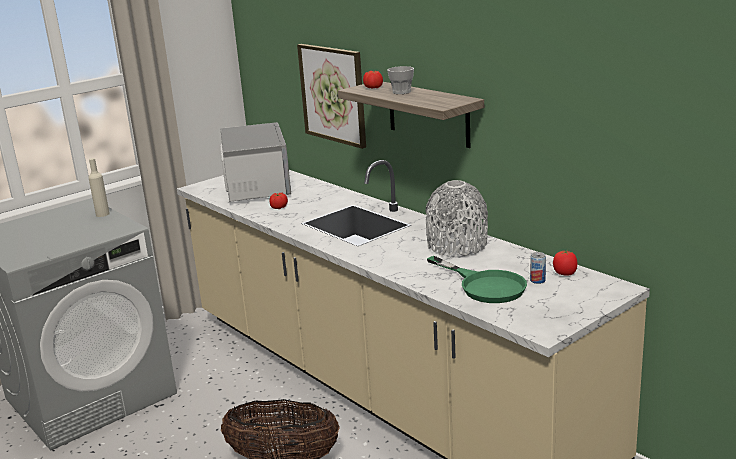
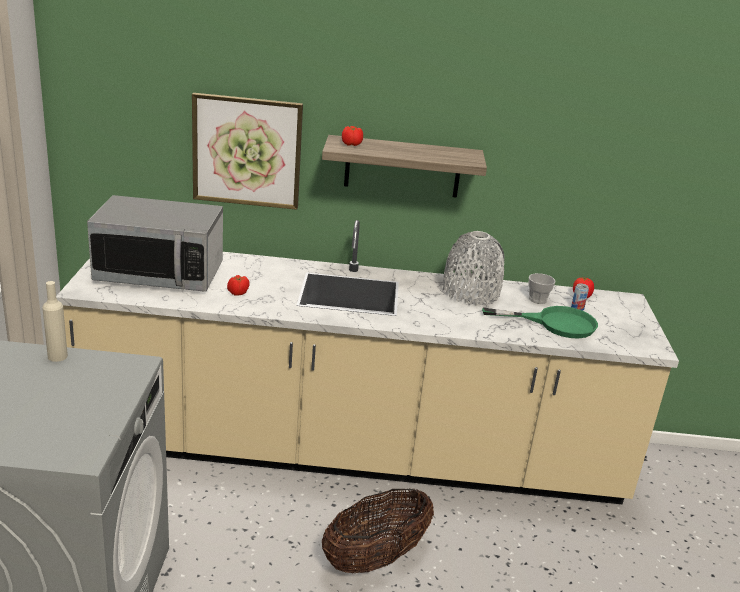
camera: 50 degrees left, 5 degrees up
microwave [220,122,291,202] -> microwave turned 150 degrees clockwise [87,195,223,292]
cup [387,66,414,94] -> cup moved to [528,273,555,304]

